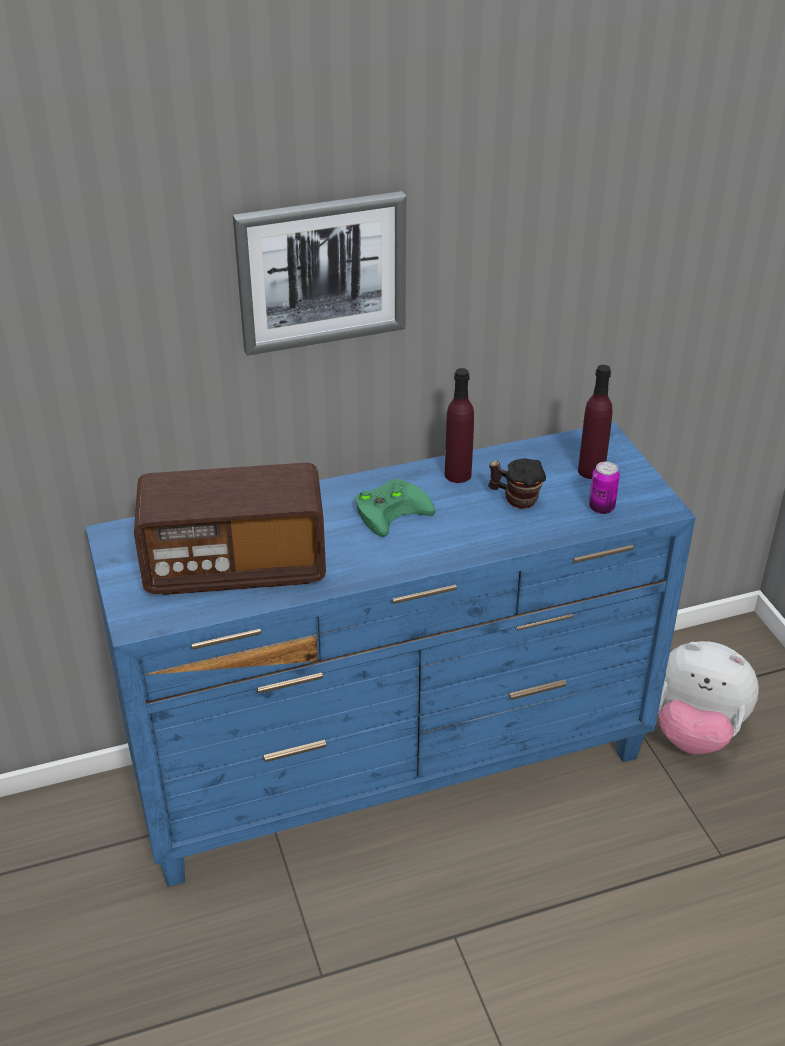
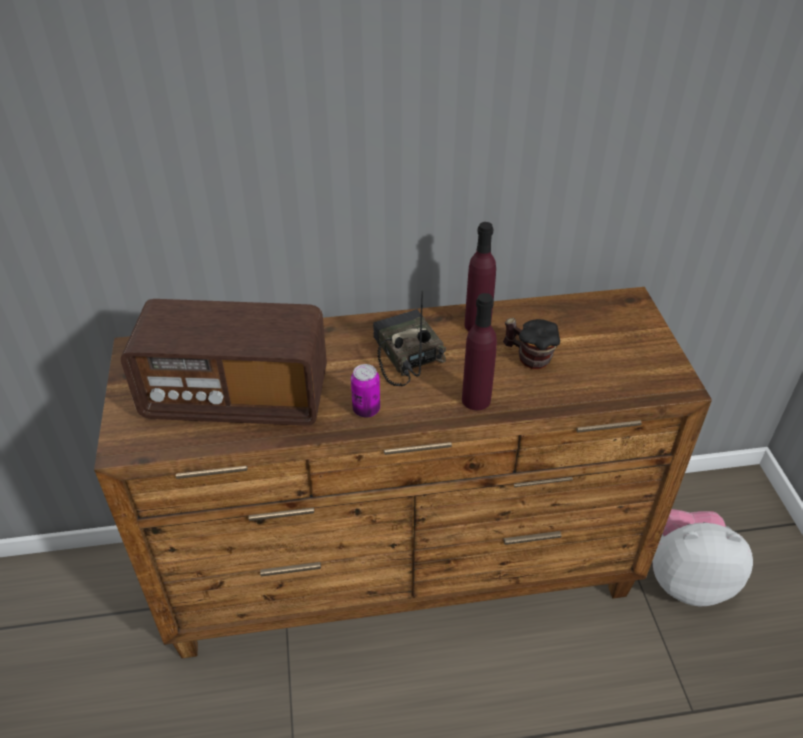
camera: 10 degrees right, 5 degrees up
blue dresser [85,422,696,887] -> brown dresser [94,287,712,658]
picture [233,191,406,356] -> none
green game controller [355,479,435,537] -> radio [373,290,446,386]
purple bottle [578,365,613,479] -> purple bottle moved to [462,293,497,411]
can [589,462,620,514] -> can moved to [351,364,380,417]
plush toy [658,641,759,754] -> plush toy turned 150 degrees clockwise [653,509,753,606]

